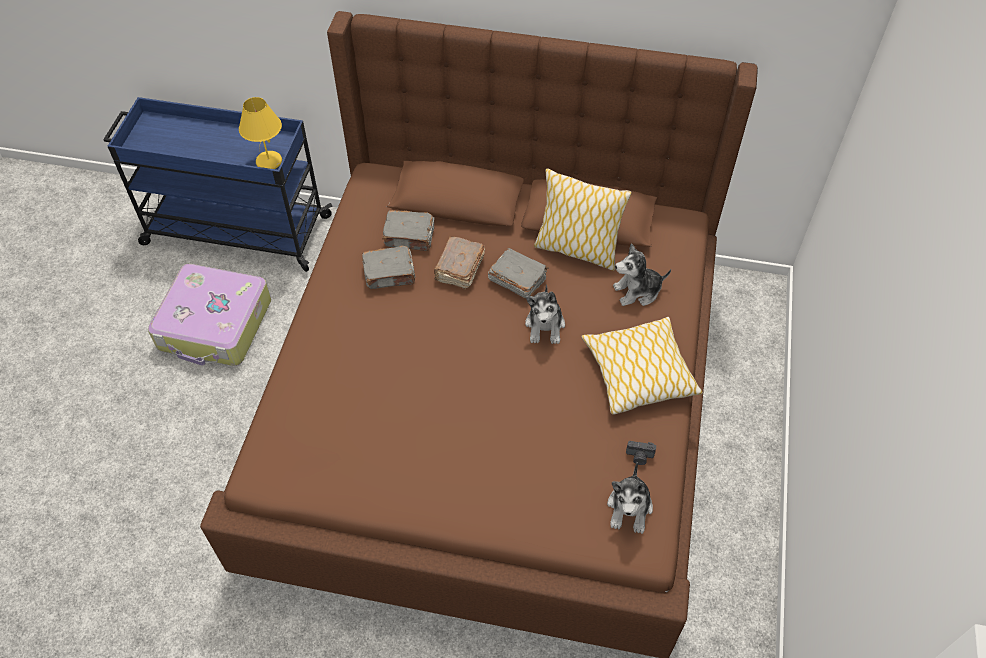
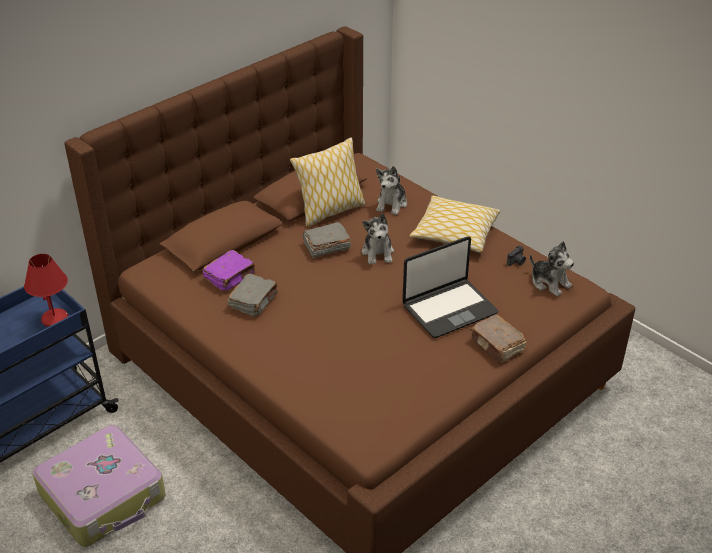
camera: 55 degrees left, 15 degrees down
yellow table lamp [239,97,282,169] -> red table lamp [24,254,68,327]
grey book [382,210,434,251] -> purple book [202,250,255,291]
brown book [434,236,485,290] -> brown book moved to [470,314,527,363]
plush toy [525,284,565,344] -> plush toy turned 45 degrees clockwise [362,213,394,264]
none -> laptop [402,236,498,338]

